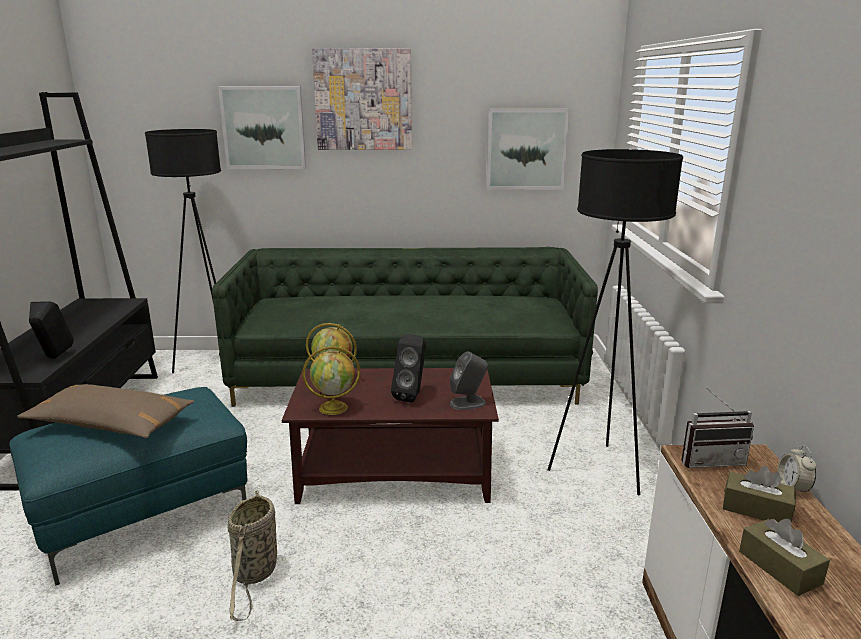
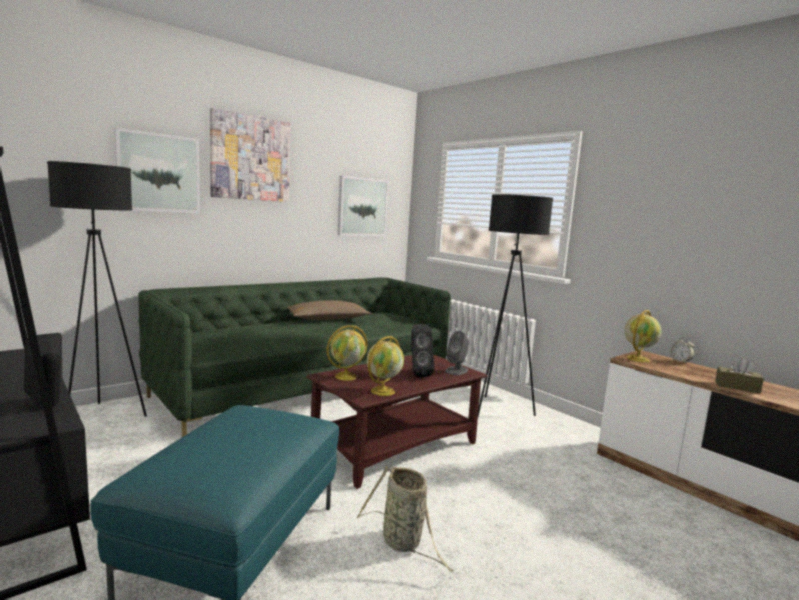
camera: 40 degrees left, 10 degrees down
brown pillow [17,384,195,438] -> brown pillow moved to [287,301,371,320]
radio [681,387,754,468] -> globe [625,310,662,363]
brown tissue box [723,466,796,523] -> none

